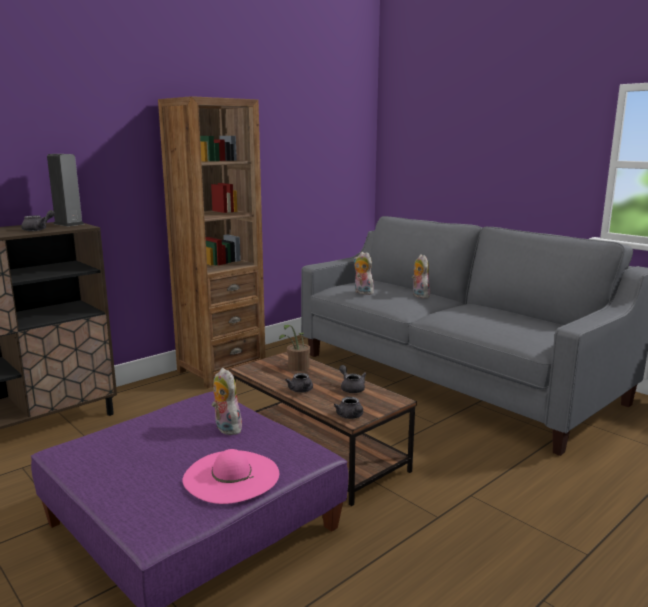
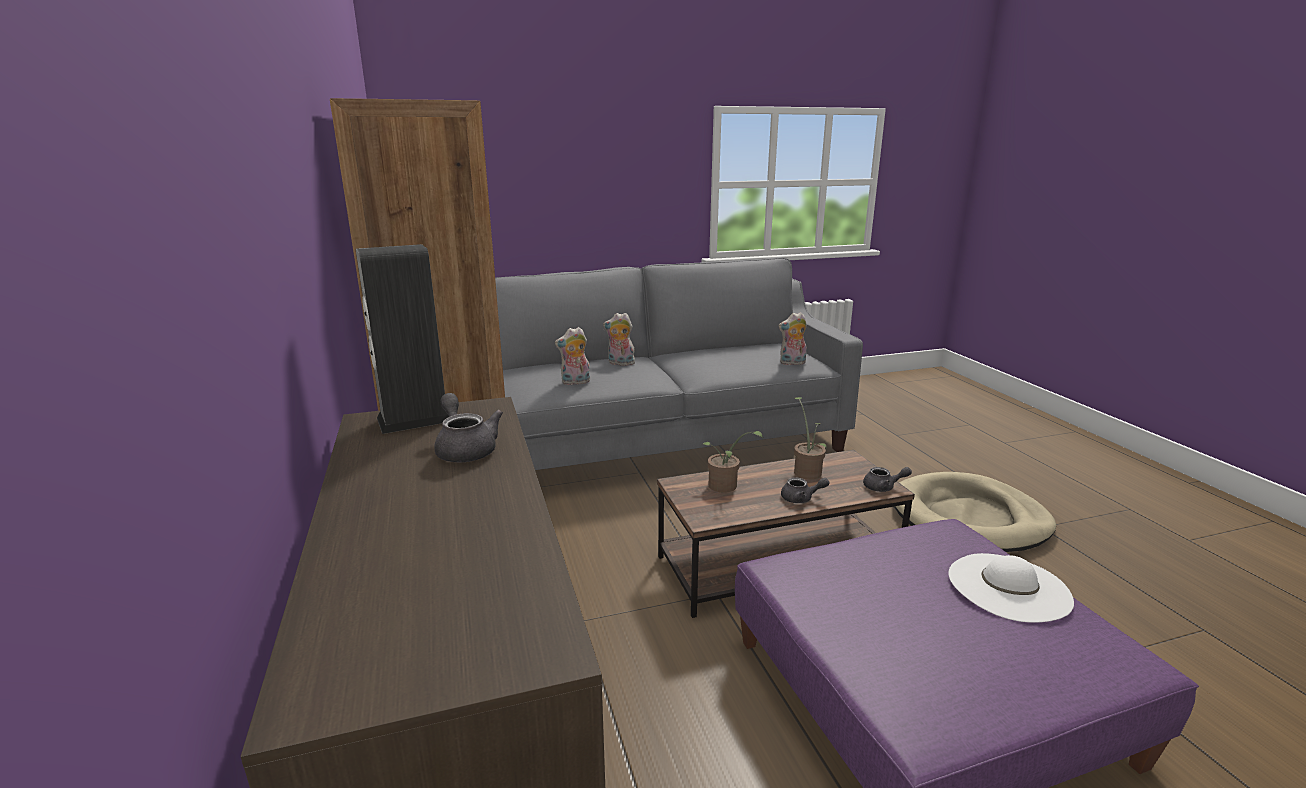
camera: 65 degrees left, 5 degrees up
pink hat [182,449,279,504] -> white hat [948,553,1074,623]
plush toy [212,368,242,435] -> plush toy moved to [779,312,807,365]
grey teapot [339,365,366,393] -> potted plant [794,397,827,480]
none -> beige dog bed [894,472,1056,552]

